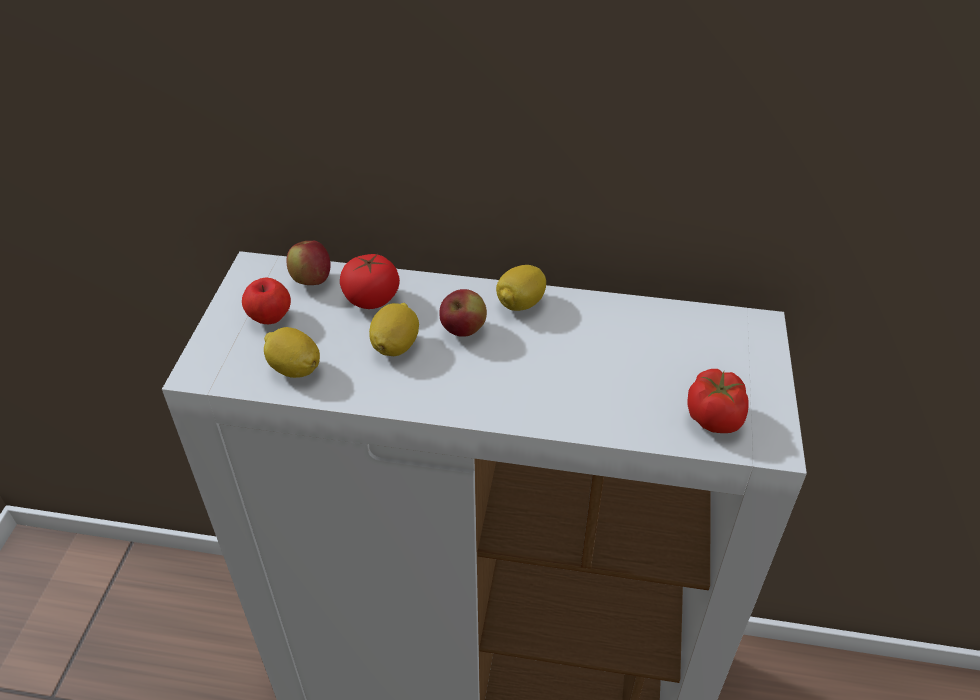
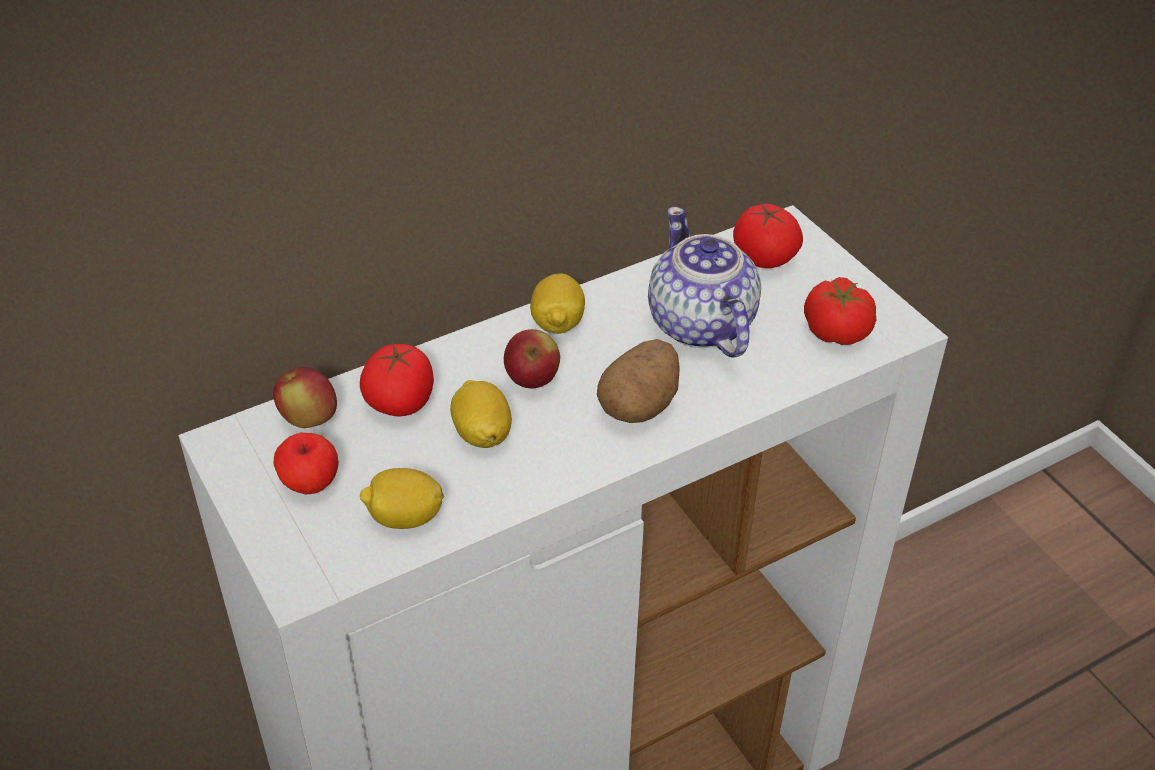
camera: 40 degrees left, 0 degrees up
none -> potato [597,339,680,423]
none -> teapot [648,207,761,358]
none -> tomato [733,202,803,268]

